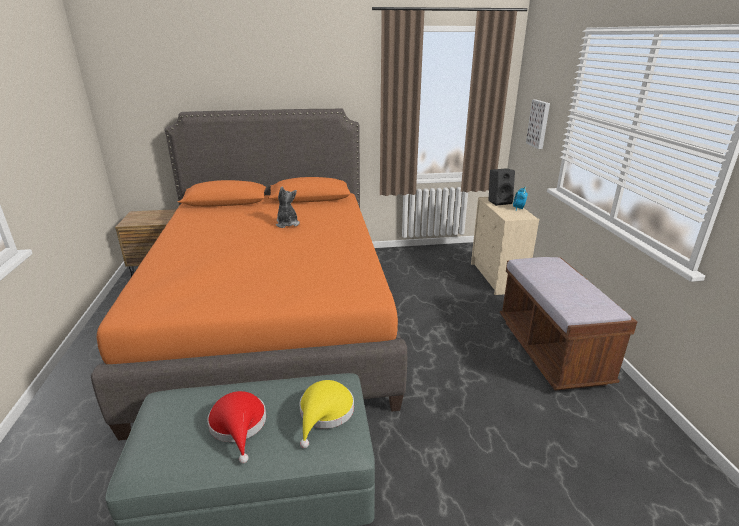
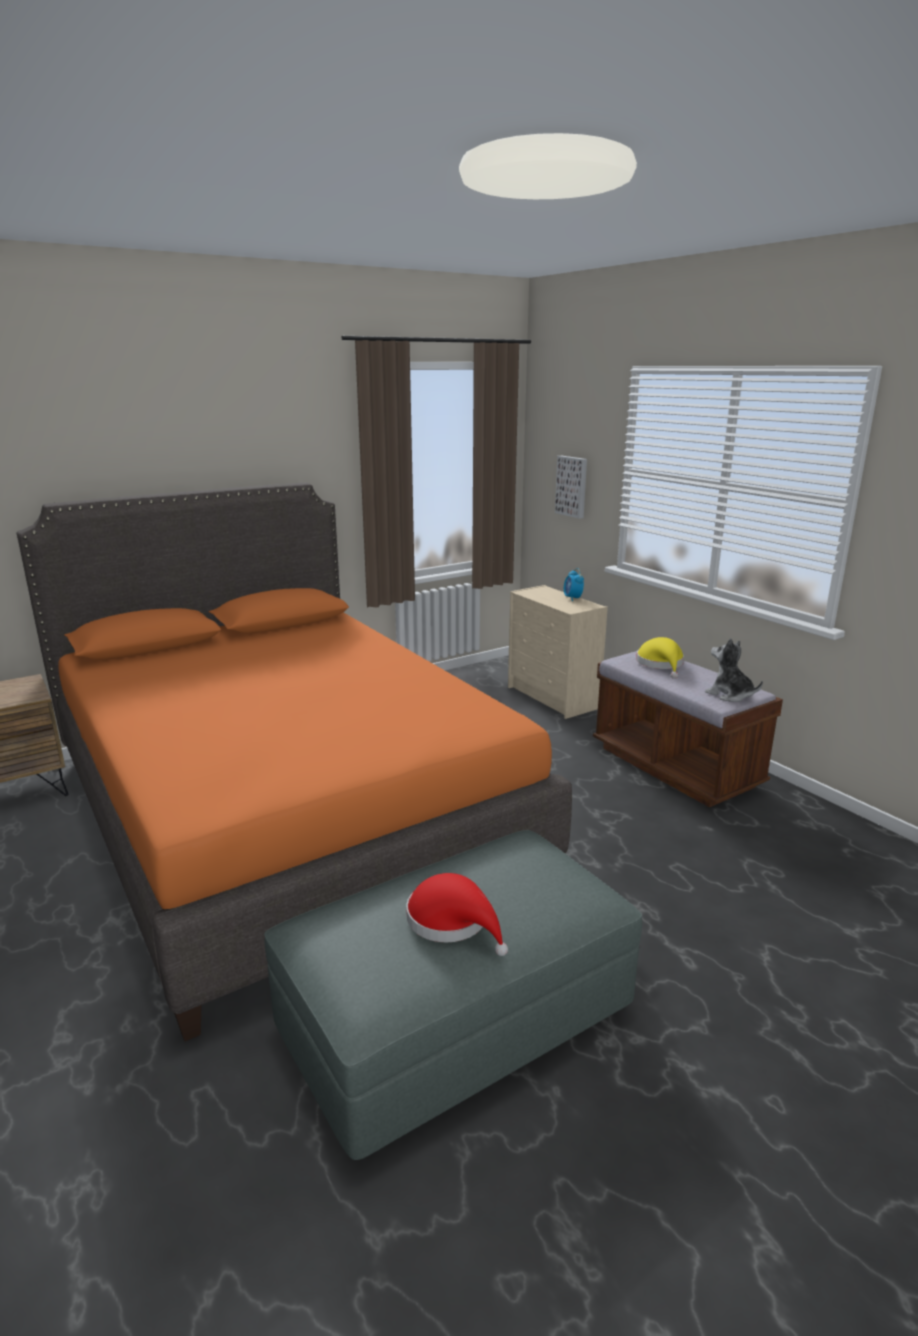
camera: 25 degrees left, 5 degrees down
plush toy [276,186,300,228] -> plush toy moved to [705,638,763,702]
yellow hat [300,380,354,448] -> yellow hat moved to [636,637,684,679]
black speaker [488,168,515,206] -> none

